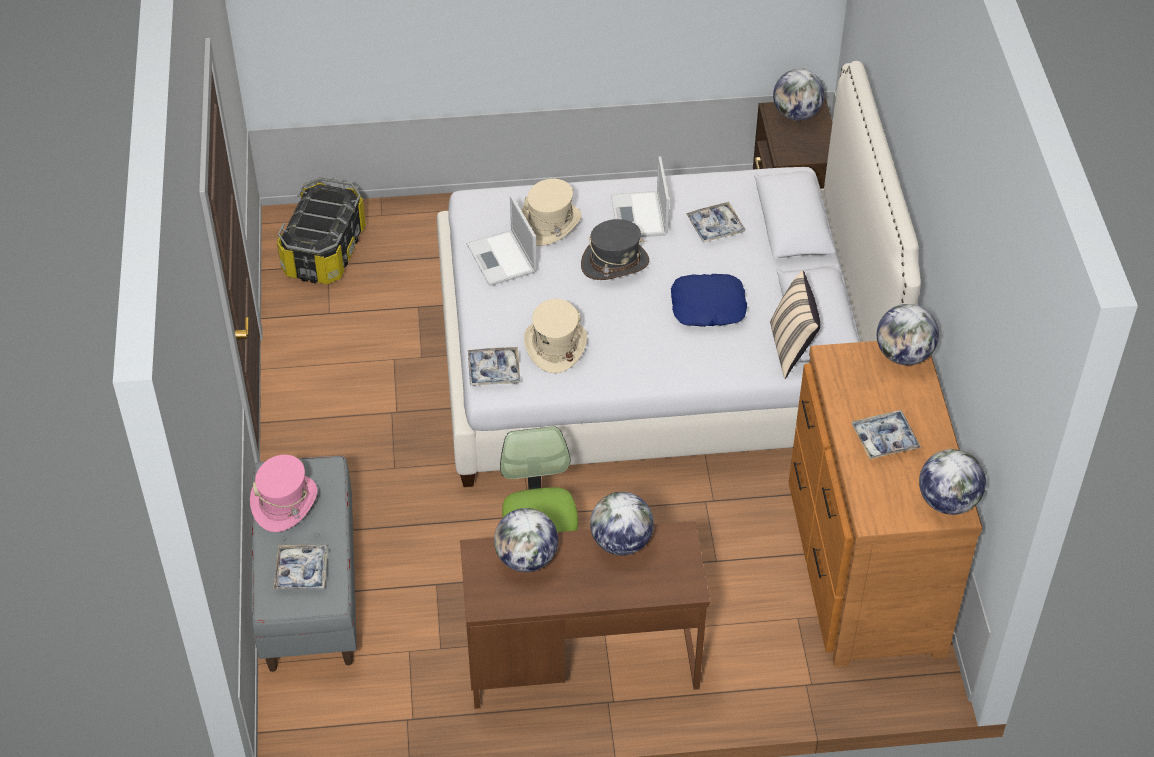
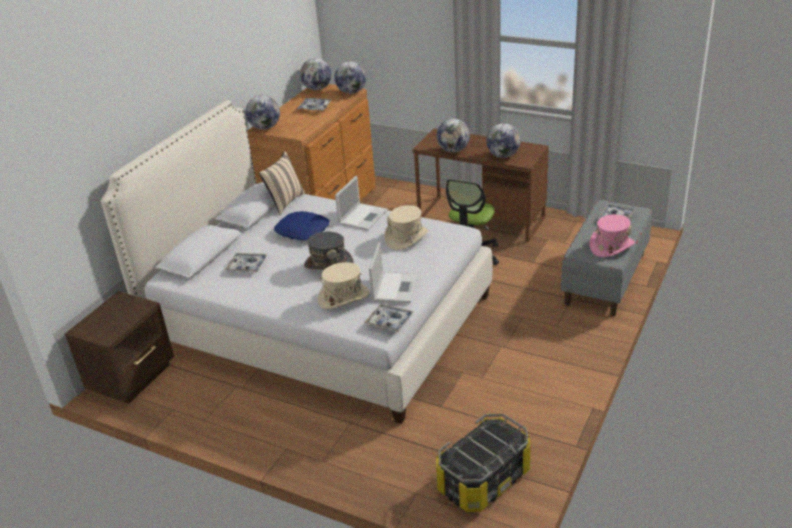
camera: 145 degrees left, 15 degrees down
tray [468,347,521,386] -> tray moved to [364,304,414,332]
laptop [611,156,670,237] -> laptop moved to [335,176,388,231]
globe [773,69,825,121] -> globe moved to [334,61,366,94]

